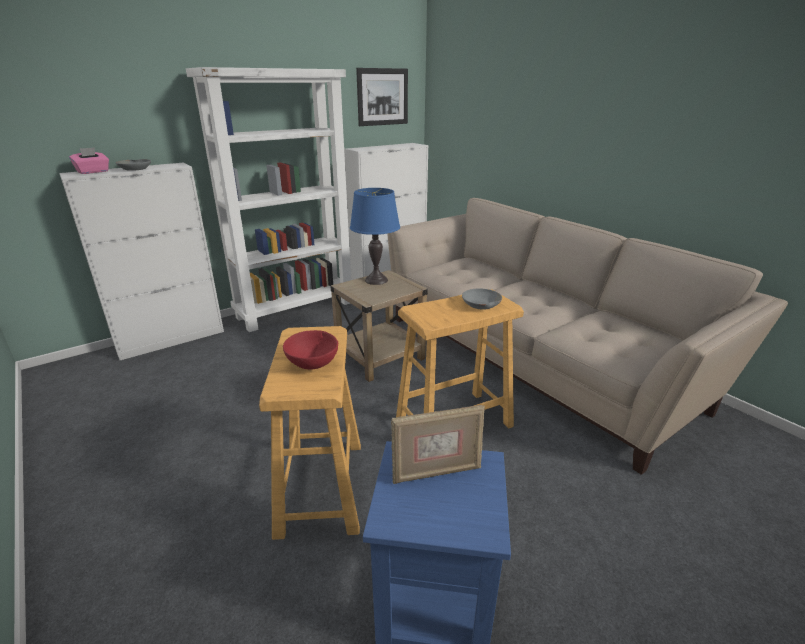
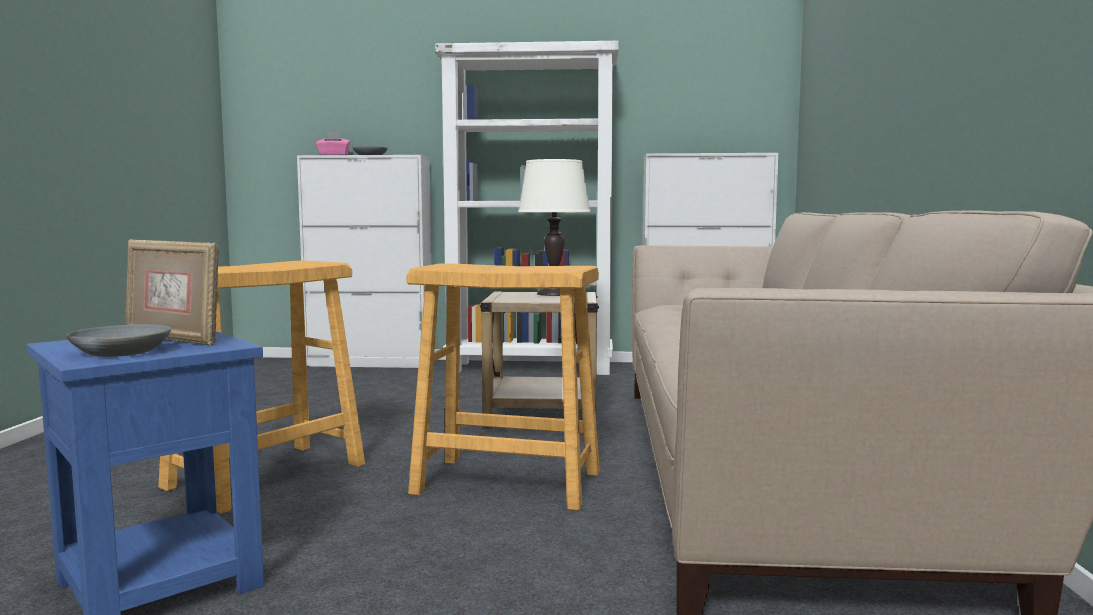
camera: 40 degrees right, 20 degrees down
red bowl [283,330,338,370] -> none
blue table lamp [350,188,400,285] -> white table lamp [518,159,591,296]
picture [356,68,408,126] -> none
grey bowl [462,289,502,310] -> grey bowl moved to [67,324,171,357]

